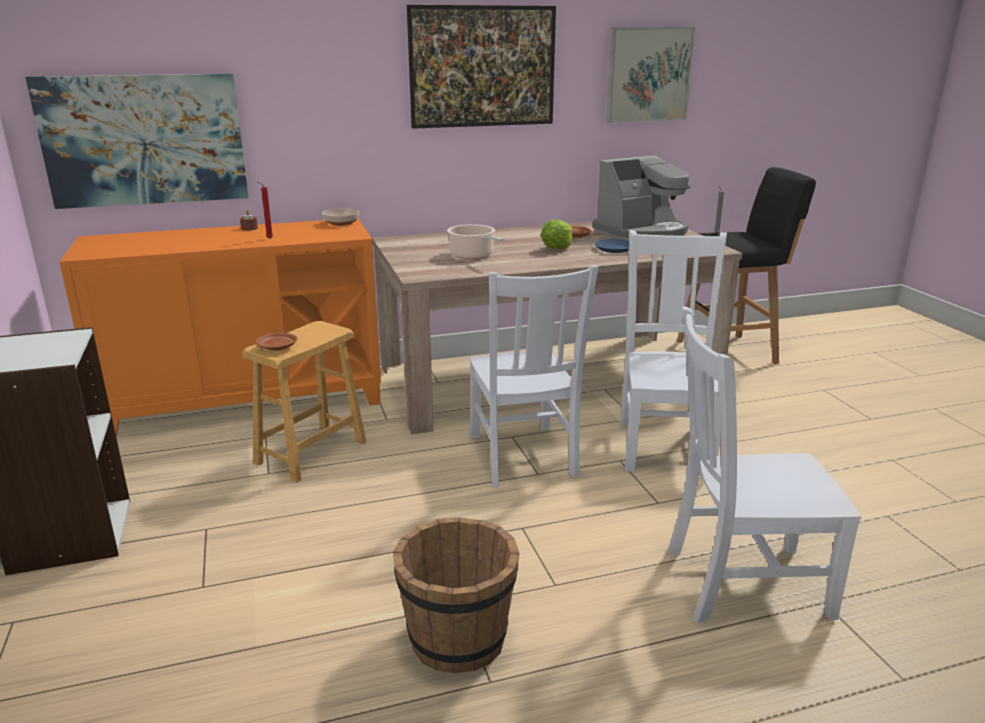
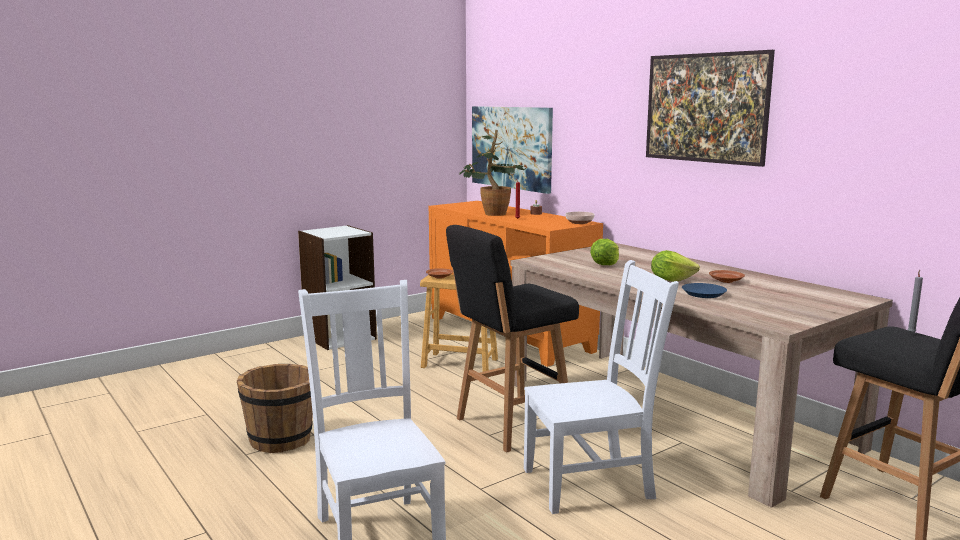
camera: 70 degrees right, 10 degrees down
cooking pot [447,224,503,260] -> lettuce [590,239,619,265]
white chair [469,265,599,488] -> black stool [446,225,579,453]
coffee machine [592,155,690,241] -> none
picture [606,27,695,123] -> none
none -> potted plant [459,130,526,216]

